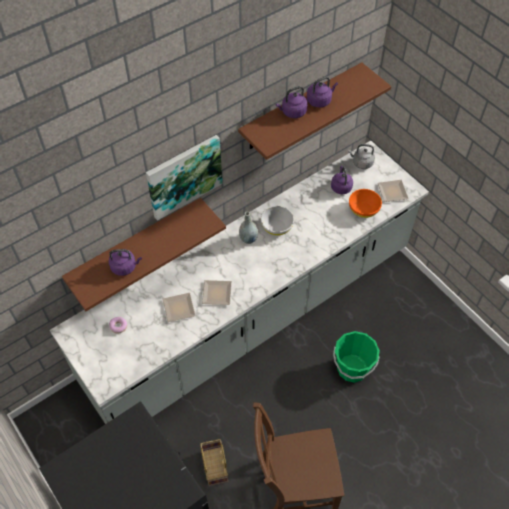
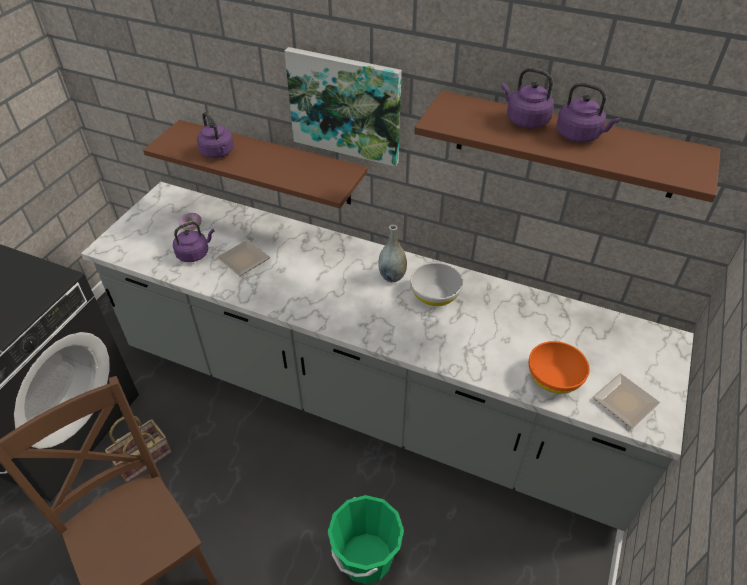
camera: 60 degrees right, 10 degrees down
plate [202,280,232,305] -> none
purple kettle [331,166,353,194] -> purple kettle moved to [173,222,214,262]
grey kettle [348,144,375,169] -> none

